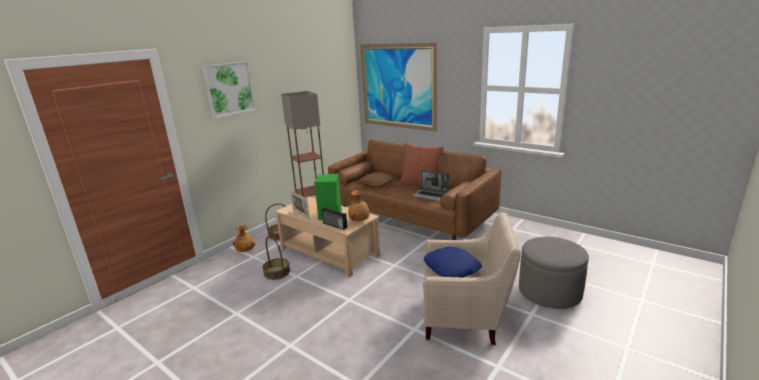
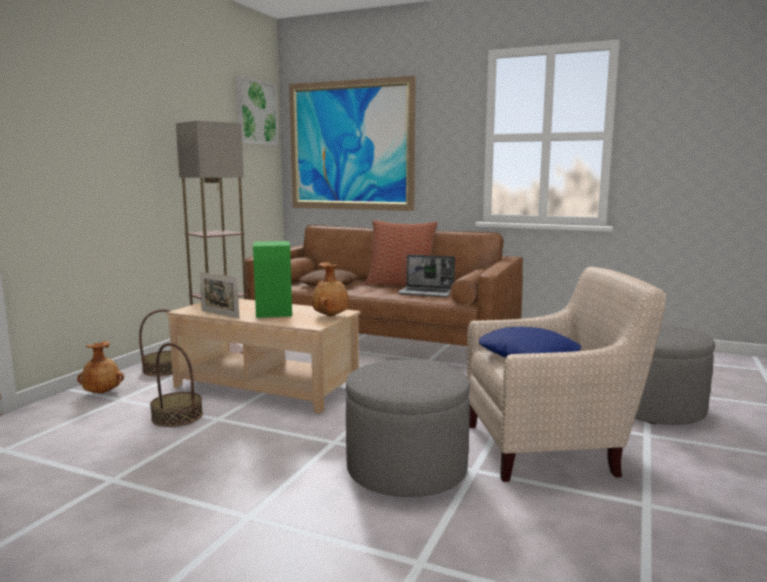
camera: 15 degrees left, 10 degrees down
picture [202,61,256,119] -> picture moved to [236,76,278,145]
radio [322,208,347,230] -> none
none -> grey ottoman [346,360,470,497]

